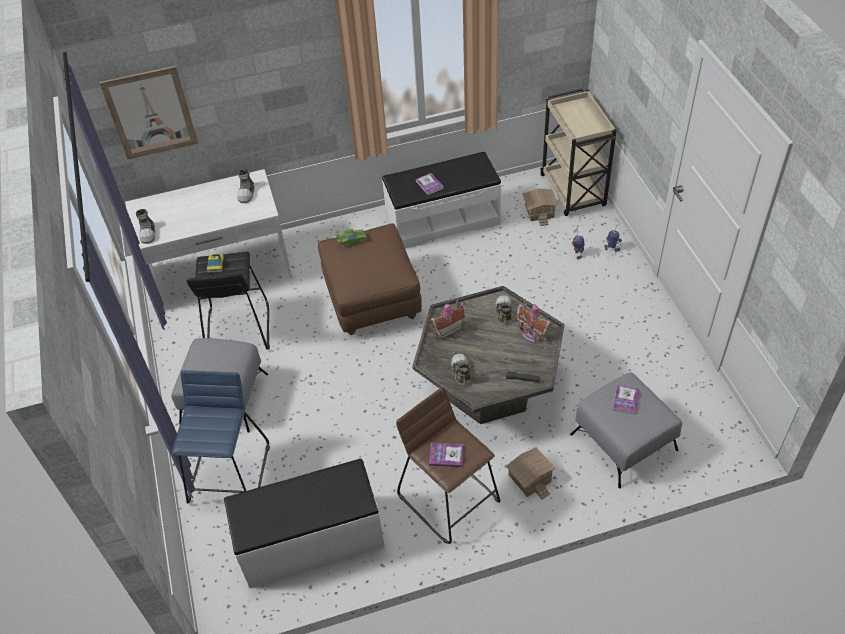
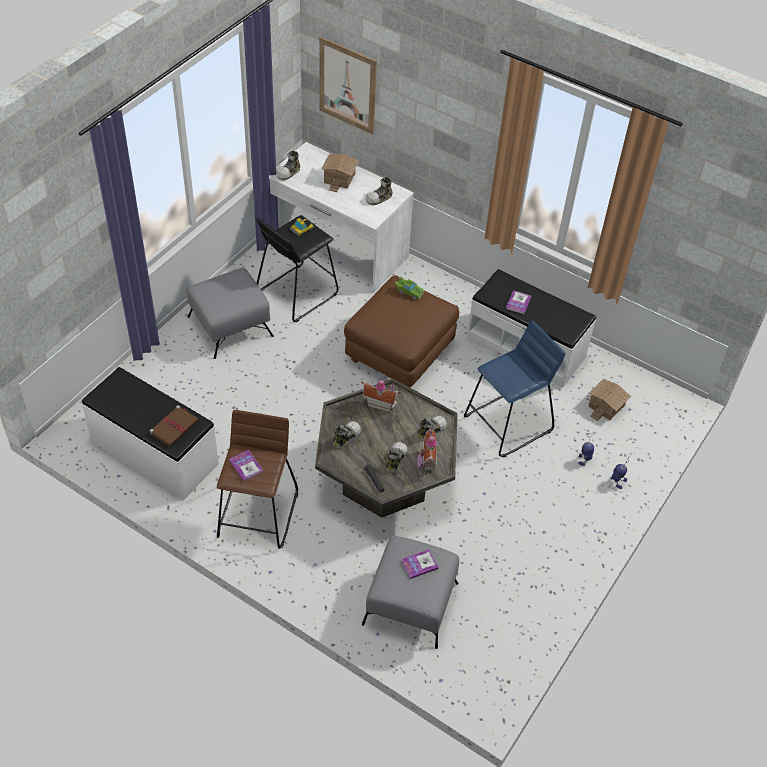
camera: 45 degrees right, 0 degrees up
blue stool [172,370,270,503] -> blue stool moved to [464,320,565,457]
toy house [506,447,555,499] -> toy house moved to [321,154,359,192]
beige cart [540,88,617,216] -> none
none -> brown book [150,405,199,446]
none -> shoe [385,442,408,473]

